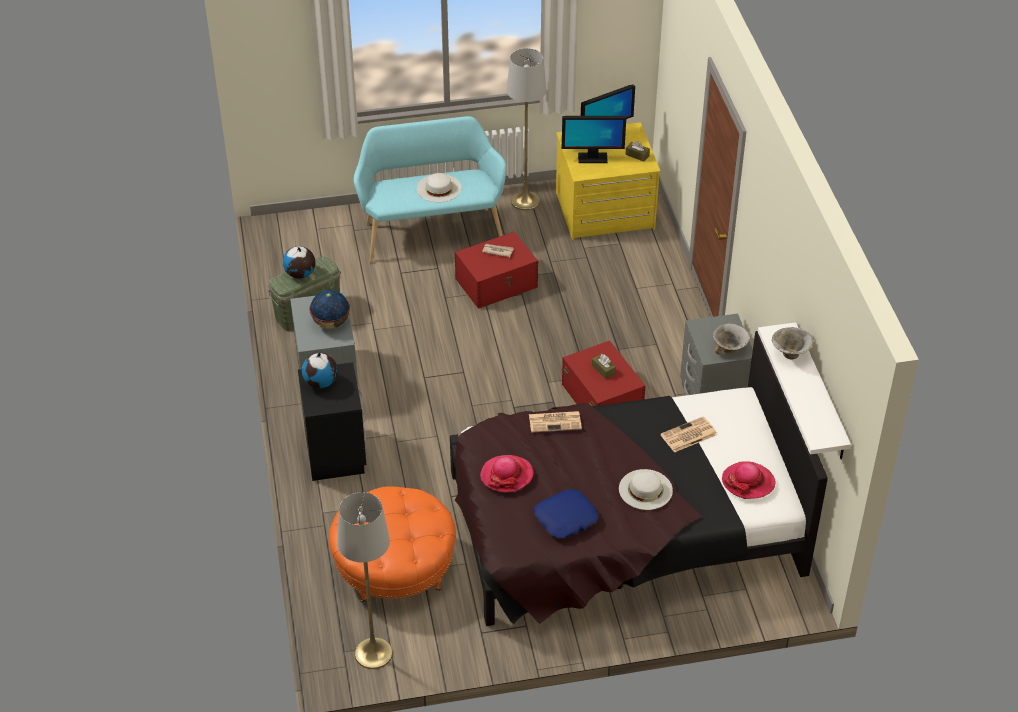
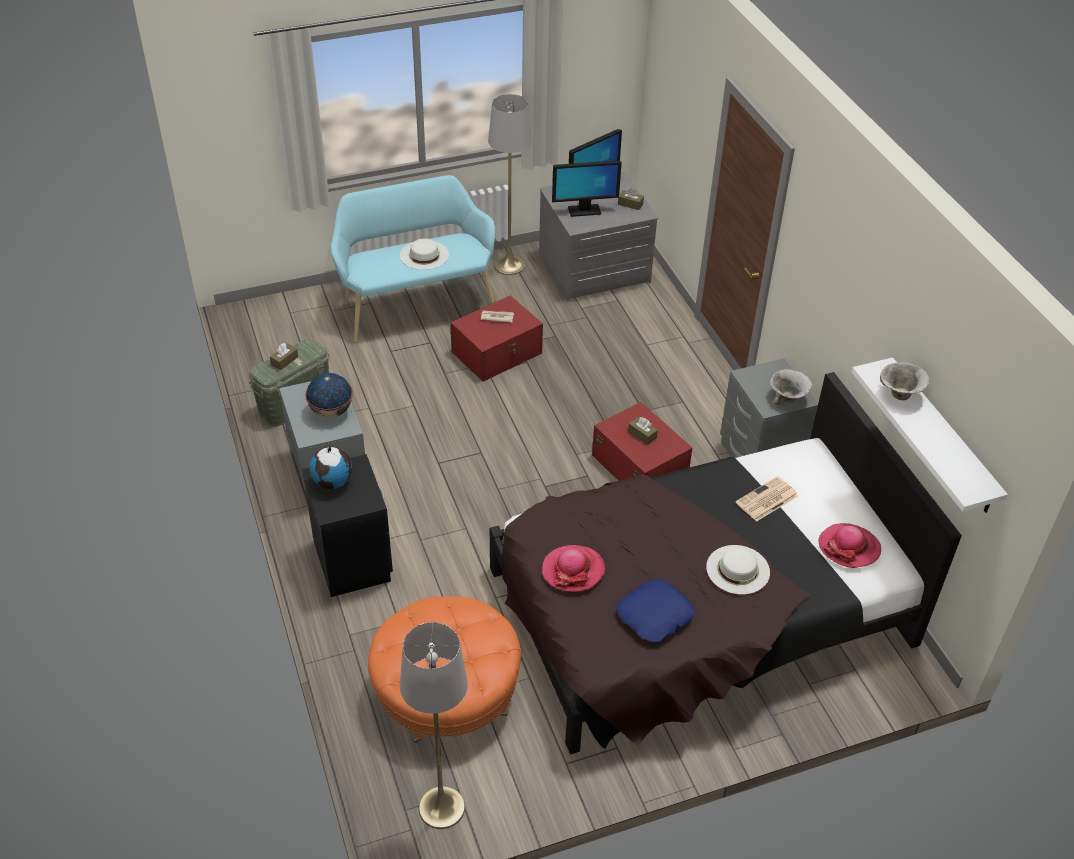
camera: 10 degrees left, 0 degrees up
globe [283,246,316,279] -> brown tissue box [270,343,298,370]
newspaper [529,411,582,433] -> none
yellow dresser [556,122,660,240] -> grey dresser [539,172,659,301]

